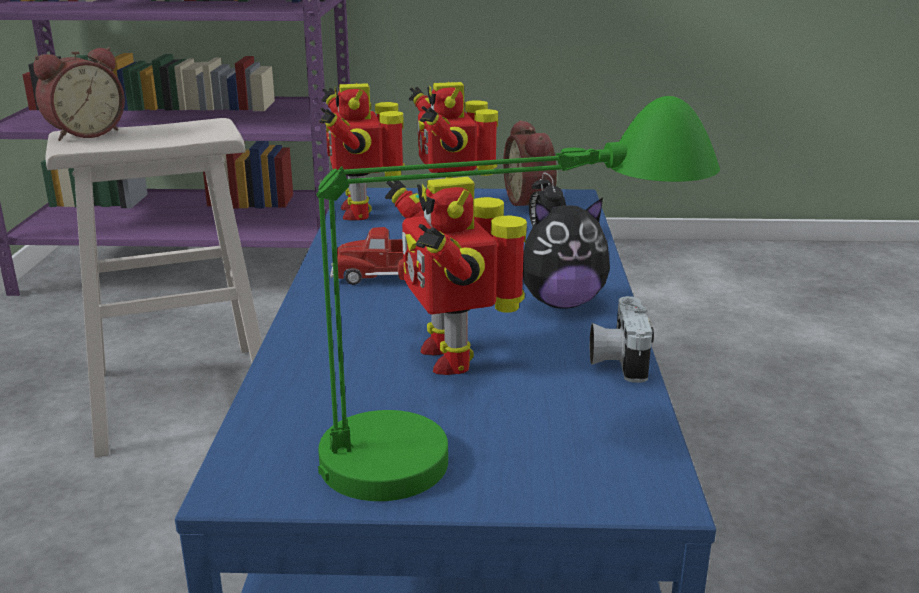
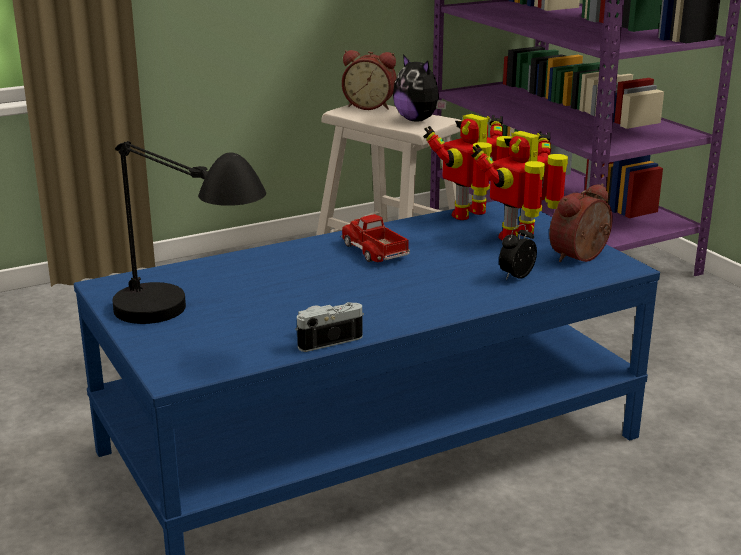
camera: 60 degrees right, 0 degrees up
green table lamp [316,96,720,501] -> black table lamp [112,141,266,324]
toy robot [385,177,527,375] -> none
plush toy [523,198,610,309] -> plush toy moved to [393,54,447,121]

